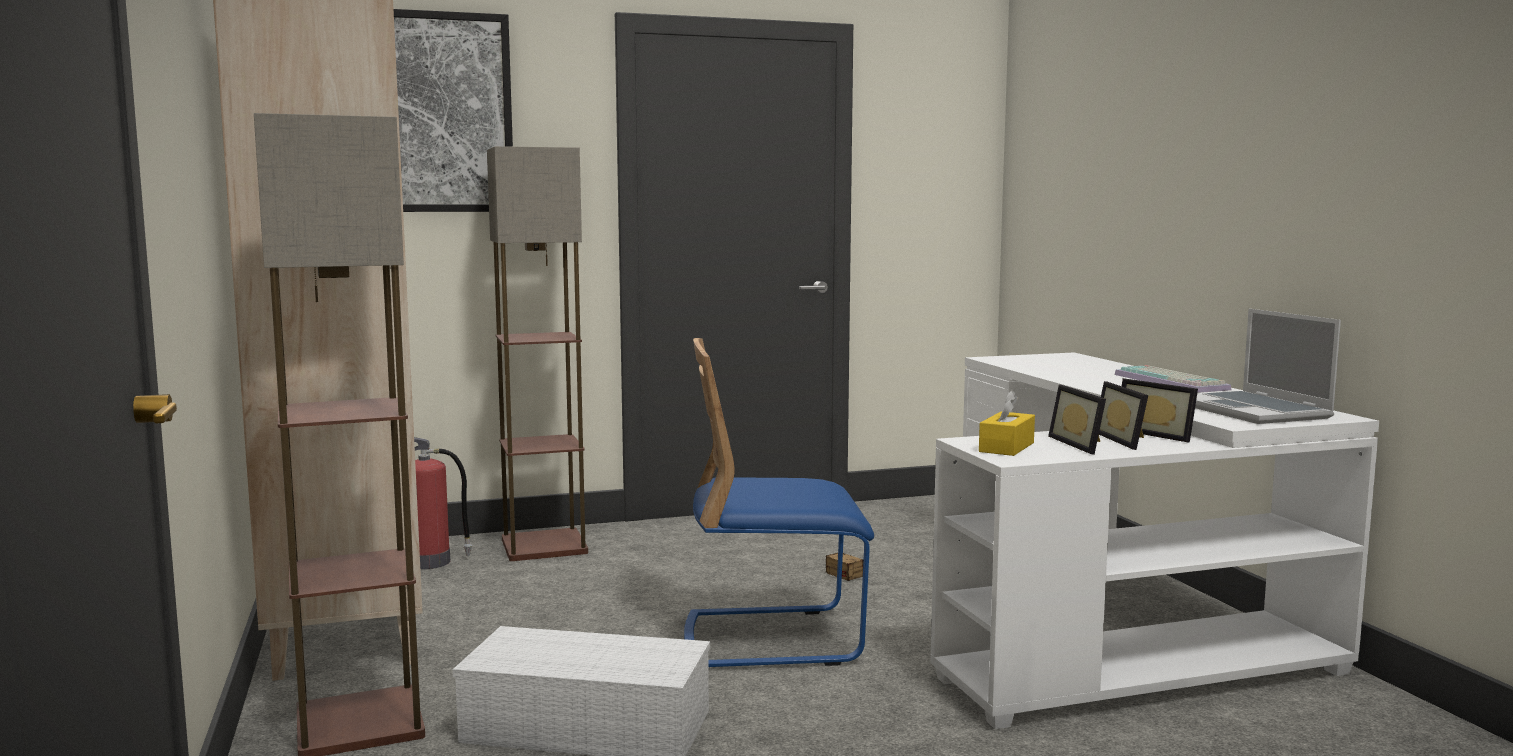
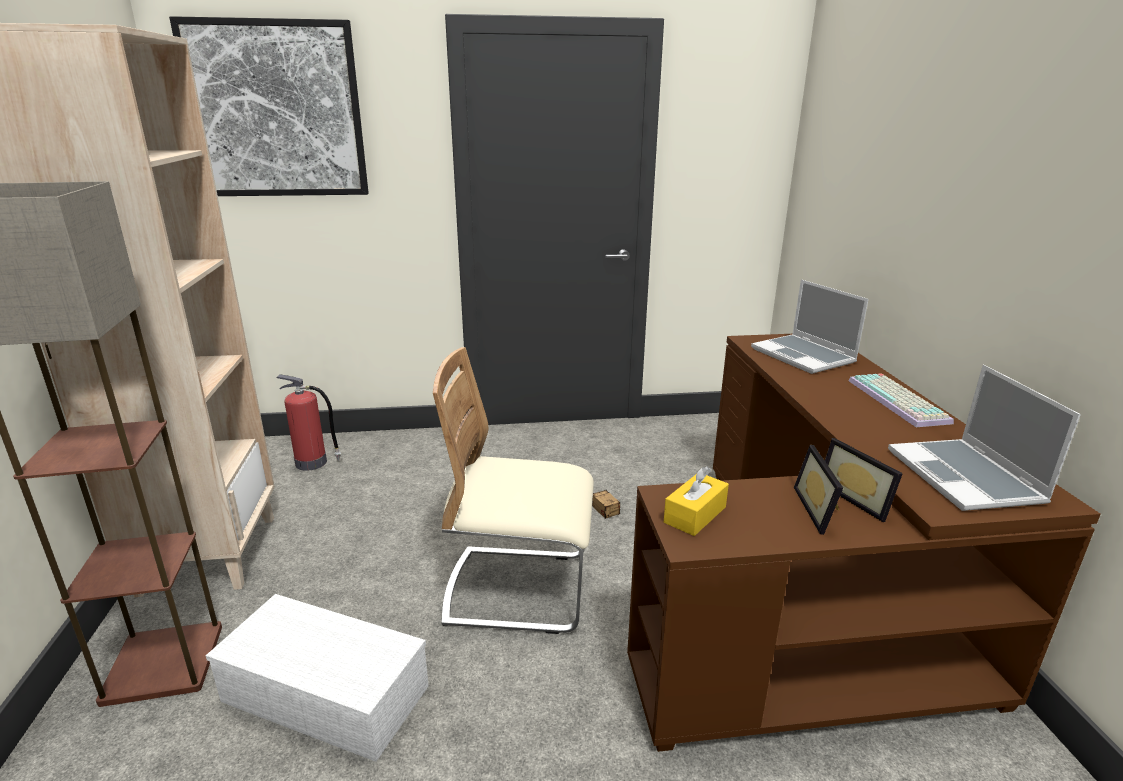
camera: 10 degrees right, 15 degrees up
floor lamp [487,146,588,561] -> none
blue chair [684,338,874,667] -> beige chair [433,347,594,634]
white desk [930,353,1379,729] -> brown desk [627,334,1101,752]
picture frame [1048,385,1106,455] -> none
none -> laptop [751,279,869,374]

